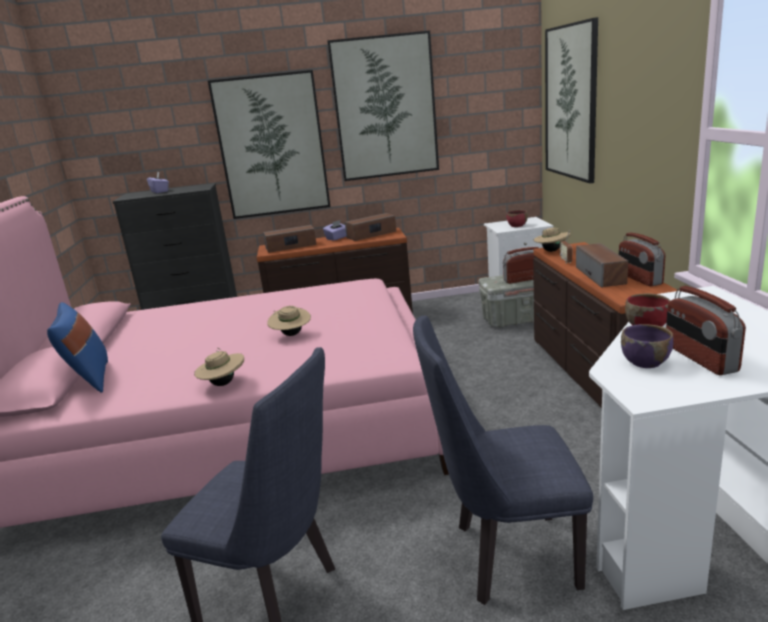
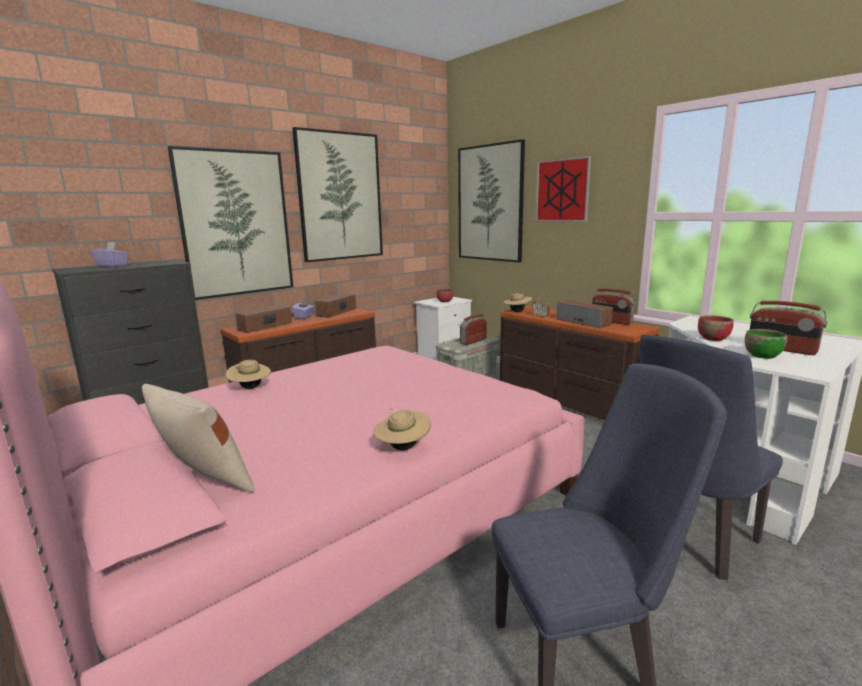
camera: 35 degrees left, 5 degrees down
blue pillow [47,302,108,393] -> beige pillow [142,384,254,493]
beige hat [267,306,311,336] -> beige hat moved to [226,360,271,389]
purple bowl [621,324,673,368] -> green bowl [745,329,788,359]
none -> picture [535,156,591,222]

